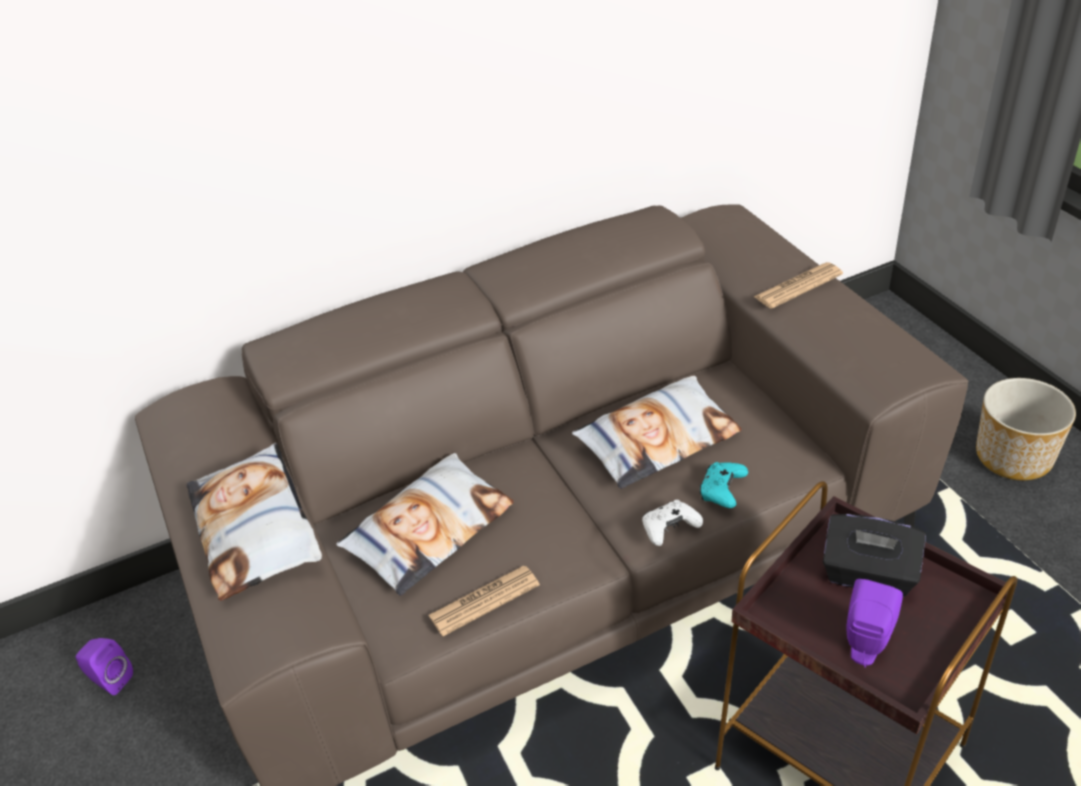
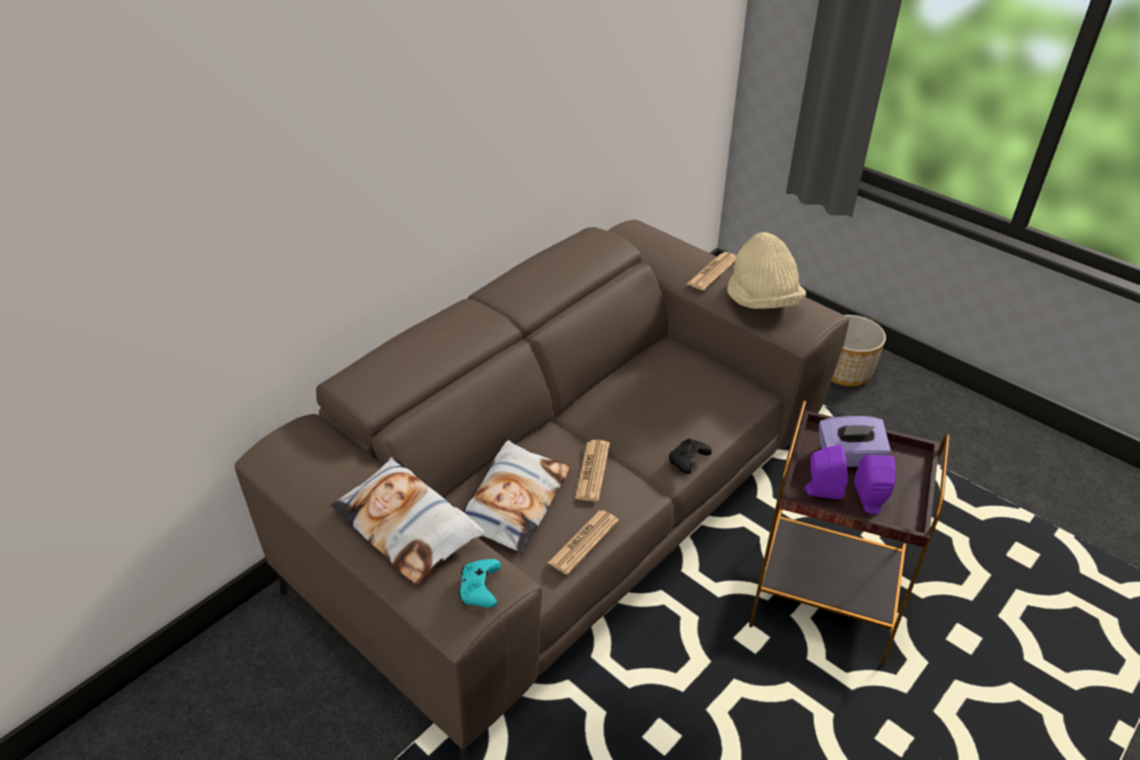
camera: 25 degrees left, 0 degrees up
purple speaker [76,638,133,695] -> purple speaker moved to [803,445,848,499]
pillow [572,376,742,489] -> none
white game controller [642,500,703,546] -> black game controller [669,438,712,474]
turquoise game controller [699,462,748,508] -> turquoise game controller moved to [459,559,501,608]
black tissue box [823,514,926,597] -> purple tissue box [819,416,891,467]
none -> newspaper [575,440,610,502]
none -> beige hat [727,232,806,309]

